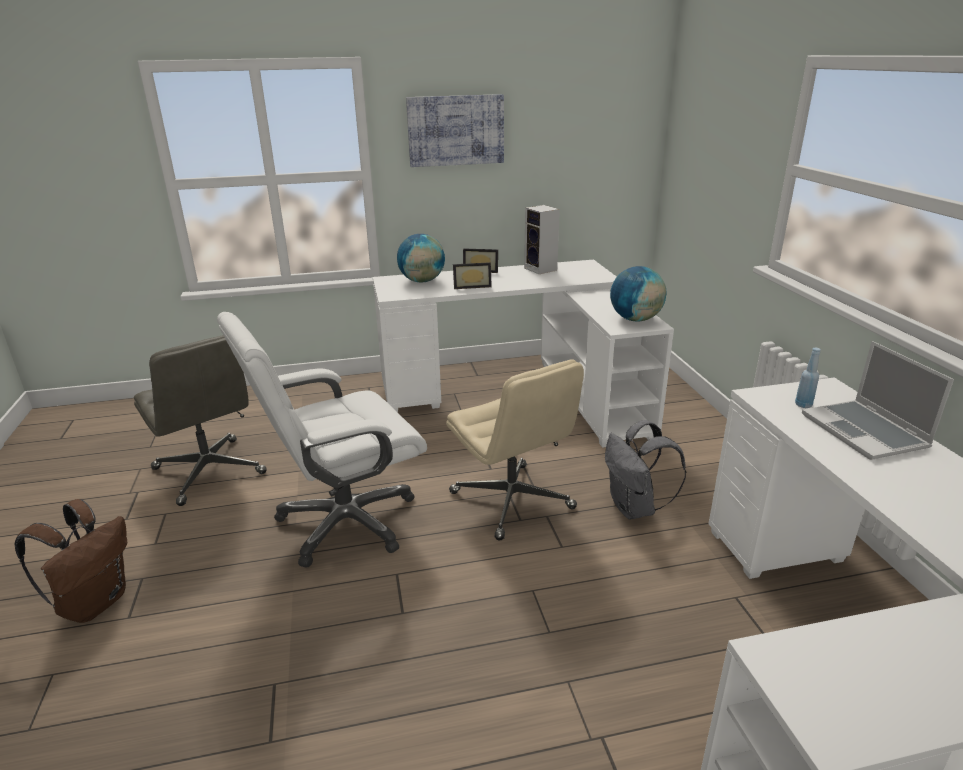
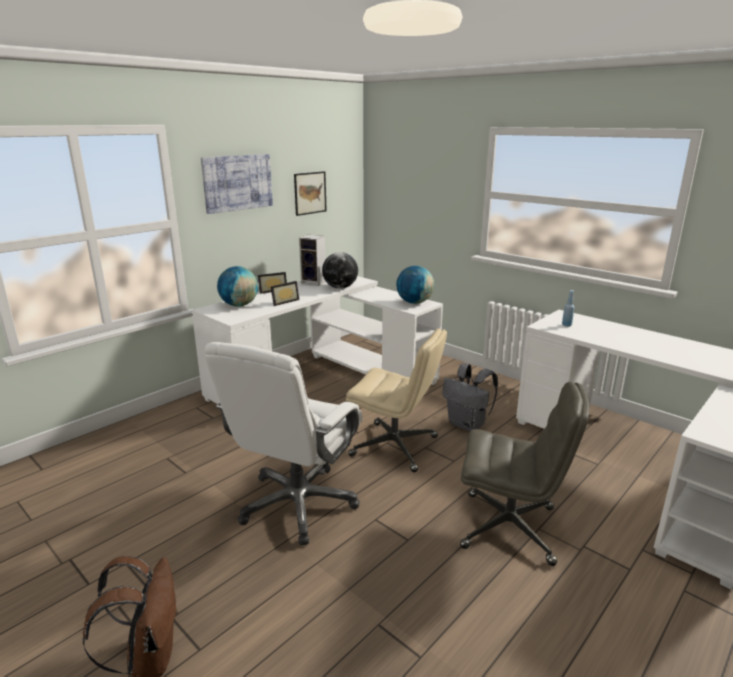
camera: 35 degrees left, 5 degrees down
grey office chair [134,335,267,506] -> grey office chair moved to [460,381,589,566]
laptop [802,341,954,460] -> none
none -> picture [294,171,327,216]
none -> globe [322,252,358,289]

